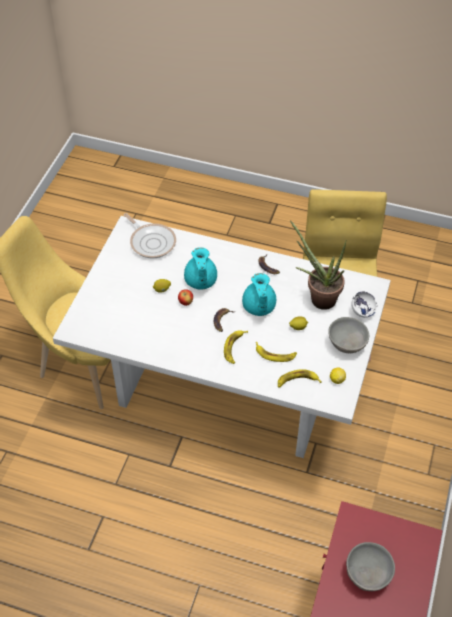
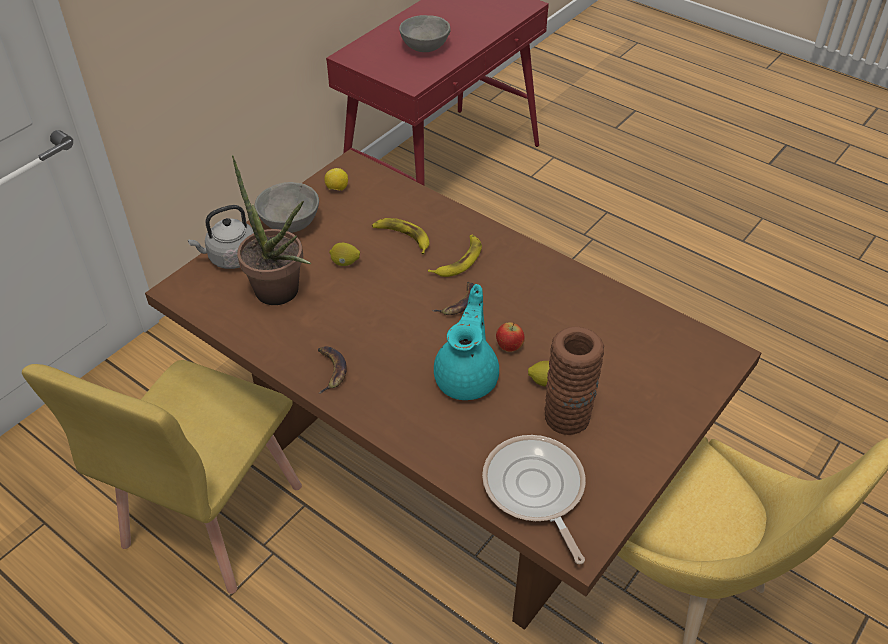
camera: 160 degrees left, 5 degrees down
white dining table [53,216,391,458] -> brown dining table [145,149,761,630]
turquoise teapot [242,273,276,316] -> none
banana [278,369,322,388] -> none
white bowl [351,292,377,317] -> grey kettle [188,205,254,269]
none -> brown vase [544,327,604,435]

